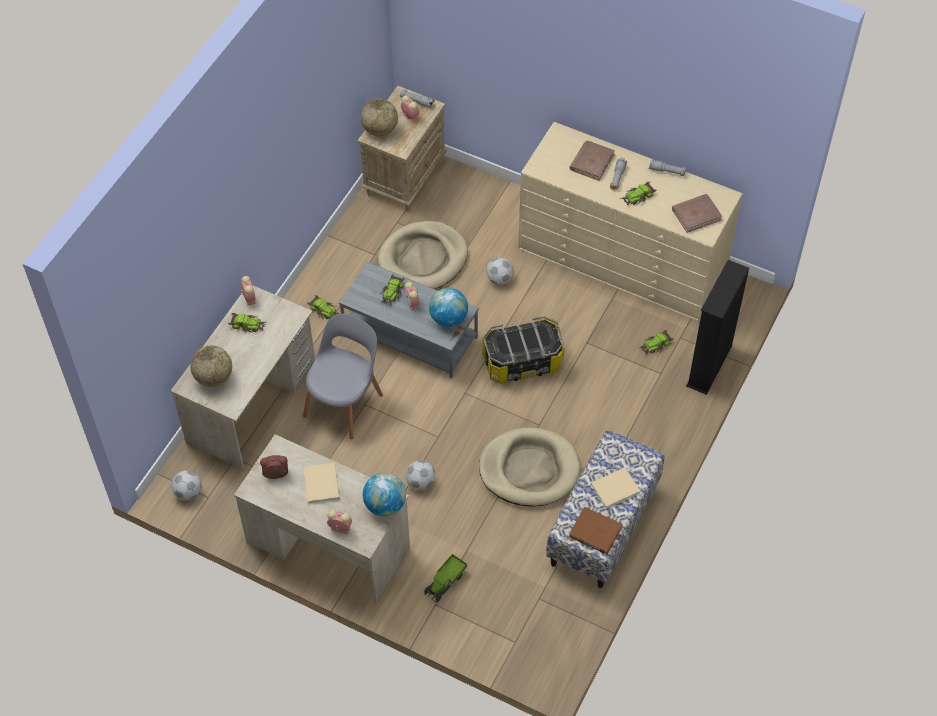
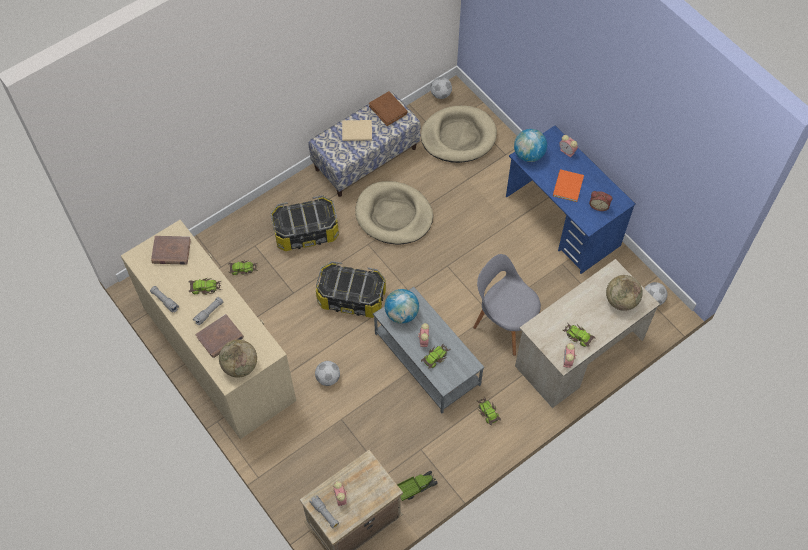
camera: 155 degrees left, 5 degrees up
beige desk [234,434,410,603] -> blue desk [506,126,635,274]
grey chair [303,314,383,439] -> grey chair turned 75 degrees clockwise [473,254,541,356]
beige book [304,463,340,504] -> orange book [553,169,584,202]
globe [361,99,398,136] -> globe moved to [219,339,257,378]
beige dog bed [378,221,468,289] -> beige dog bed moved to [421,106,497,163]
football [406,460,435,490] -> football moved to [430,77,452,99]
toy truck [424,554,467,602] -> toy truck moved to [397,471,438,501]
black bookcase [686,260,750,395] -> none
none -> storage box [271,195,339,251]

